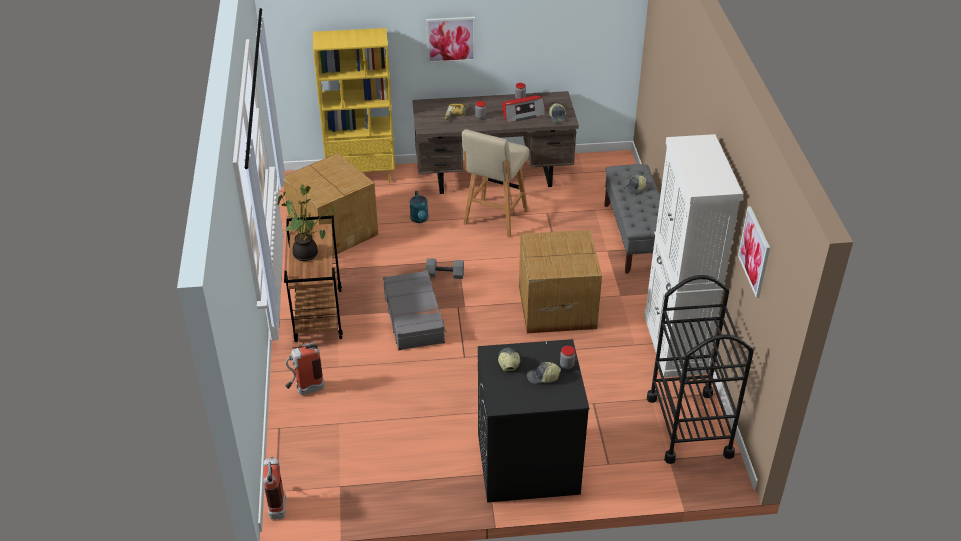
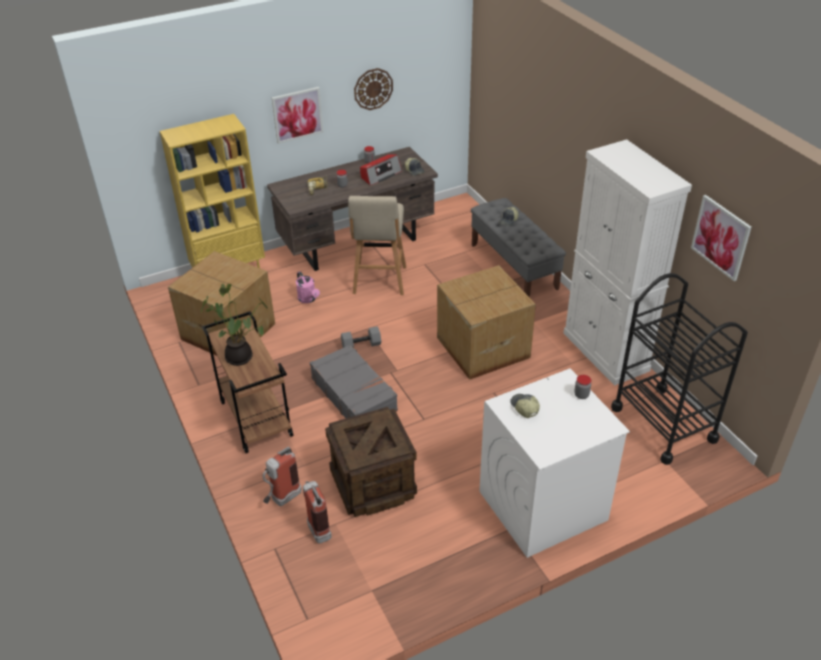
camera: 20 degrees left, 0 degrees up
fire extinguisher [263,456,286,519] -> fire extinguisher moved to [303,481,332,544]
turquoise watering can [409,191,429,223] -> pink watering can [296,271,320,303]
black washing machine [478,339,589,503] -> white washing machine [479,368,630,558]
cap [527,362,561,384] -> none
none -> crate [325,407,417,517]
none -> wall clock [354,68,393,110]

